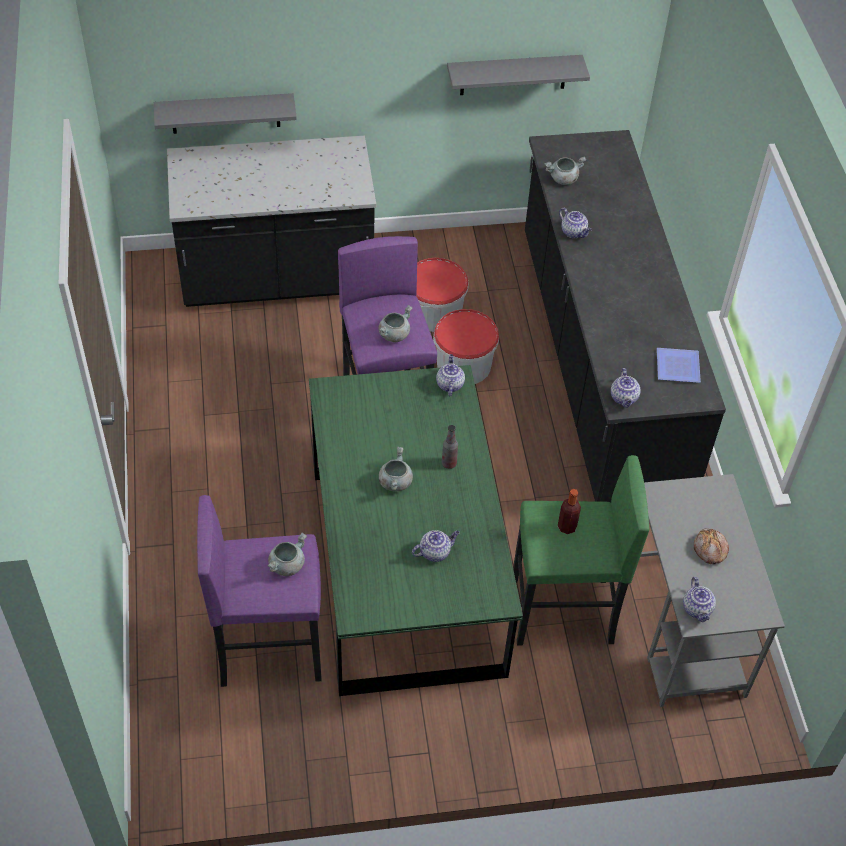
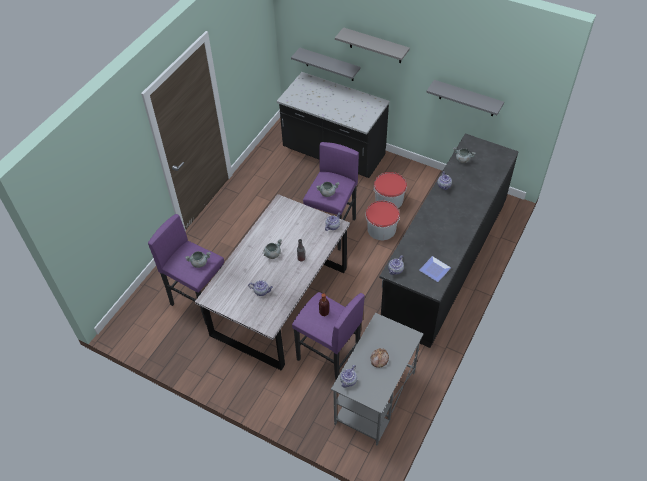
camera: 40 degrees right, 0 degrees up
green dining table [309,365,523,696] -> grey dining table [195,194,350,371]
green stool [513,455,649,645] -> purple stool [292,292,365,380]
none -> grey shelf [335,27,410,63]

